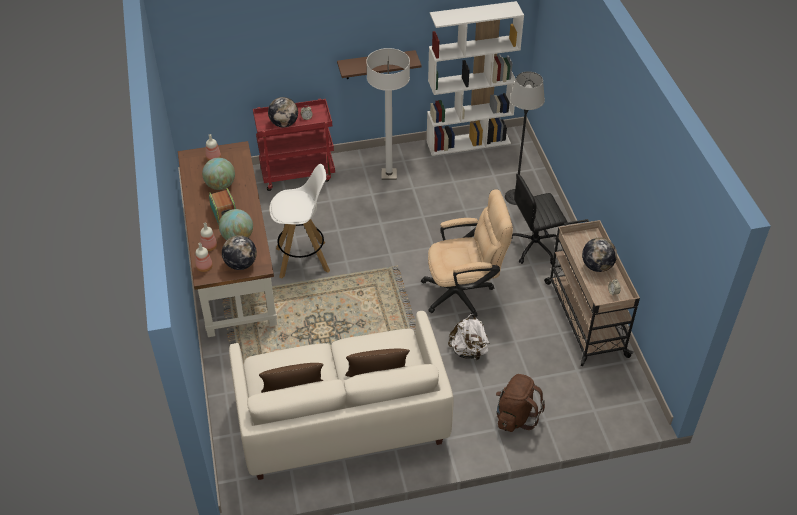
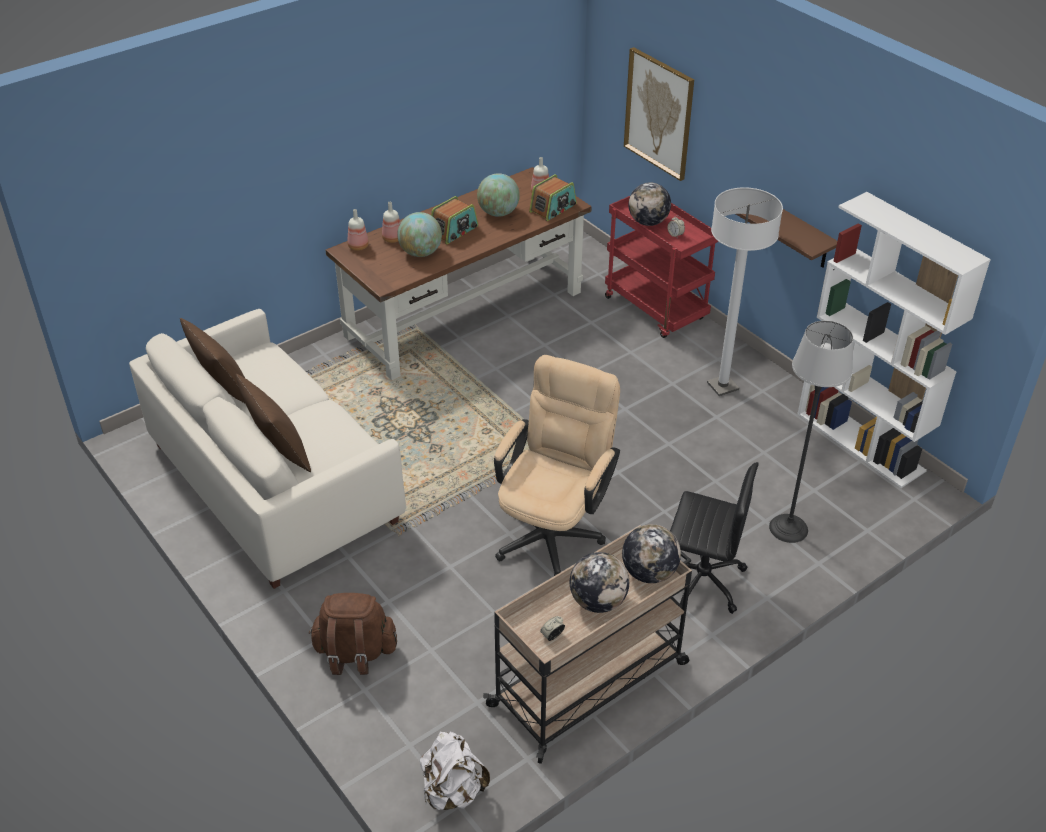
camera: 65 degrees right, 5 degrees down
globe [222,235,257,270] -> globe moved to [622,524,681,583]
white stool [269,164,330,278] -> none
beige office chair [421,189,513,317] -> beige office chair turned 120 degrees counterclockwise [494,355,620,576]
white backpack [448,314,490,362] -> white backpack moved to [420,732,490,810]
black office chair [512,174,567,264] -> black office chair turned 150 degrees clockwise [670,462,759,614]
none -> radio [529,174,576,221]
none -> picture [624,47,694,181]

